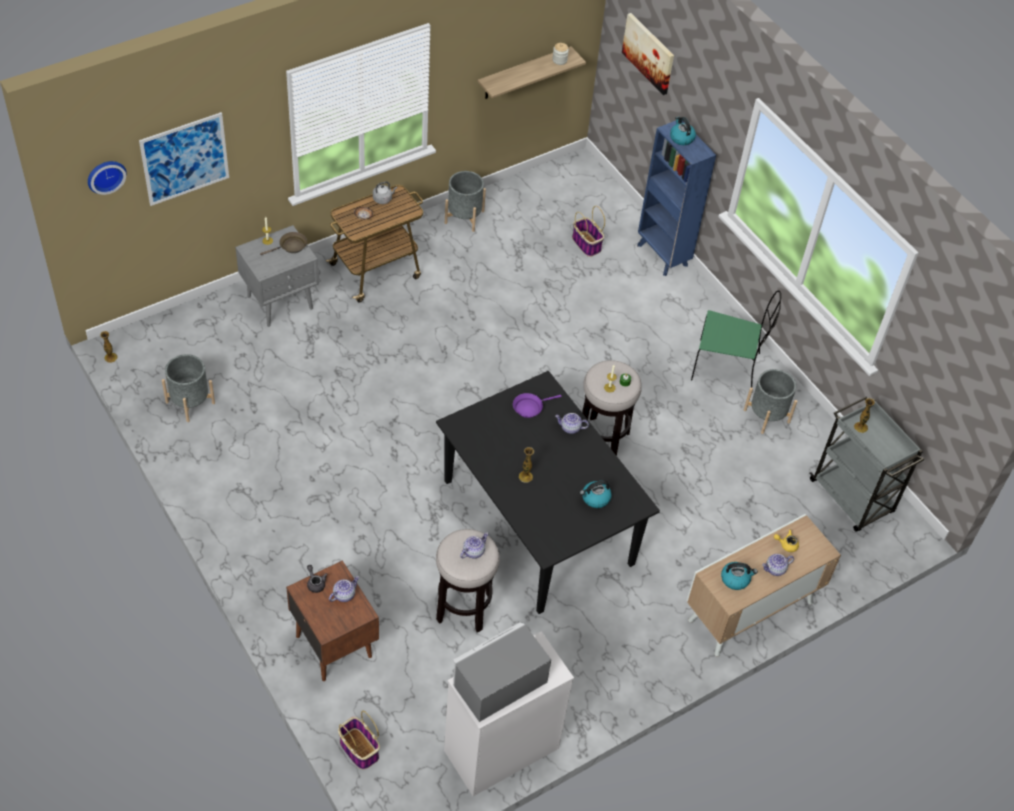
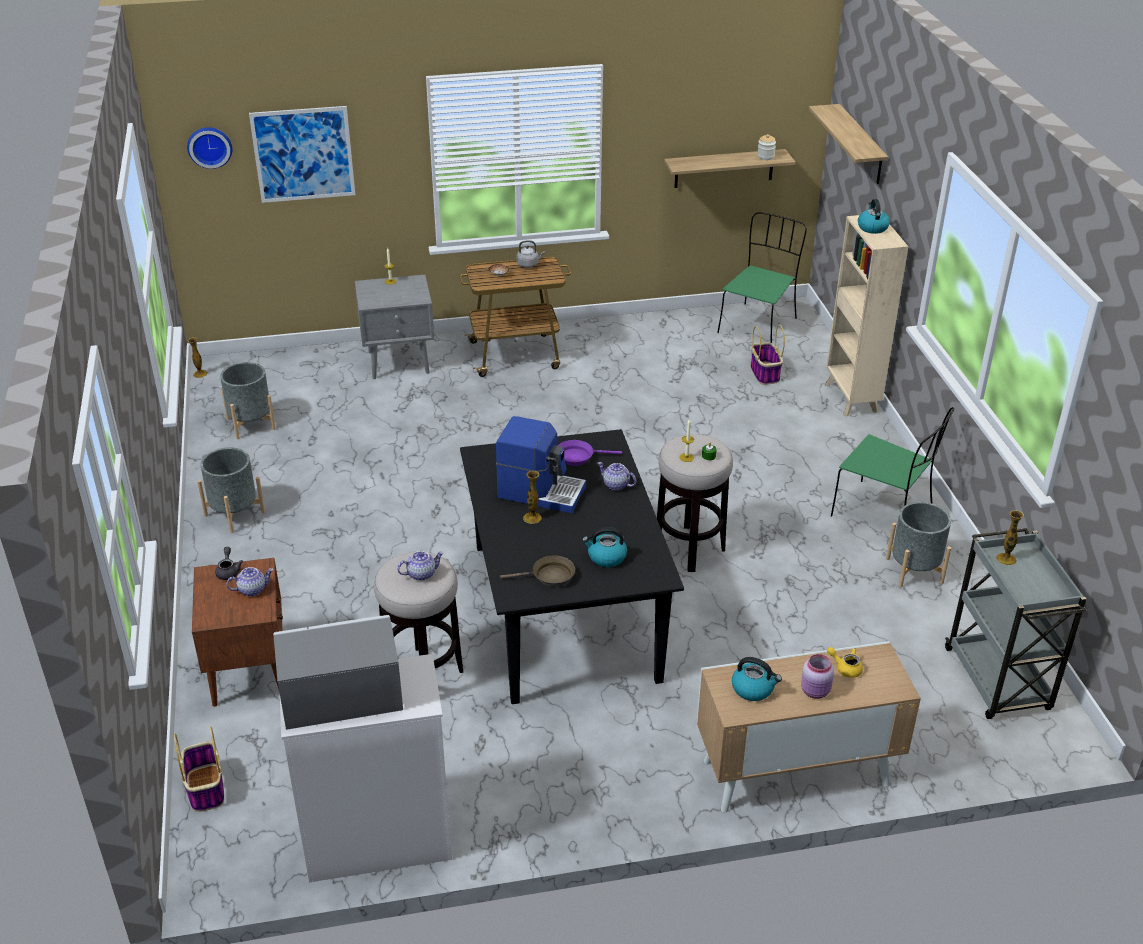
camera: 25 degrees right, 15 degrees down
brown frying pan [260,232,307,255] -> brown frying pan moved to [500,555,575,587]
grey planter [445,171,486,232] -> grey planter moved to [197,447,265,533]
picture [622,13,674,95] -> shelf [809,104,888,184]
blue bookcase [637,120,716,276] -> beige bookcase [824,215,908,417]
teapot [762,554,794,576] -> pink jar [801,654,834,699]
none -> coffee machine [496,416,586,513]
none -> green chair [717,212,807,343]

